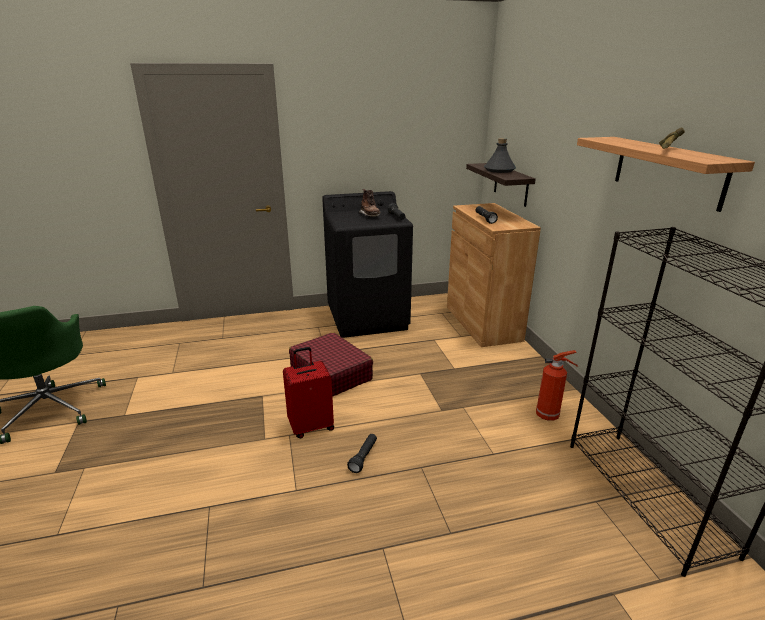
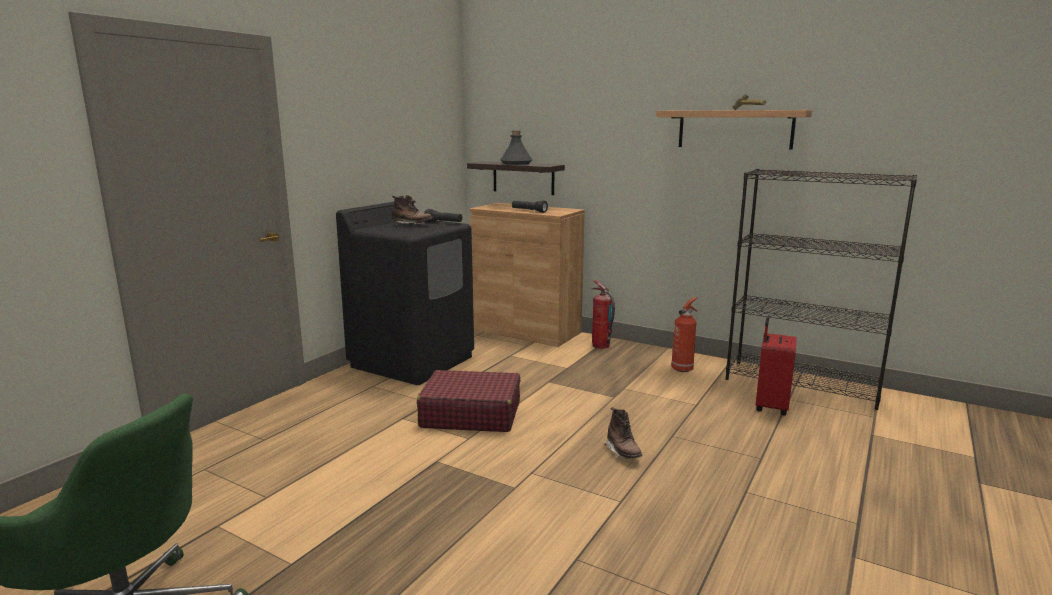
camera: 45 degrees left, 10 degrees down
red suitcase [283,347,334,438] -> red suitcase moved to [755,317,796,416]
black flashlight [347,434,377,473] -> brown boot [605,407,642,459]
none -> fire extinguisher [592,280,615,349]

